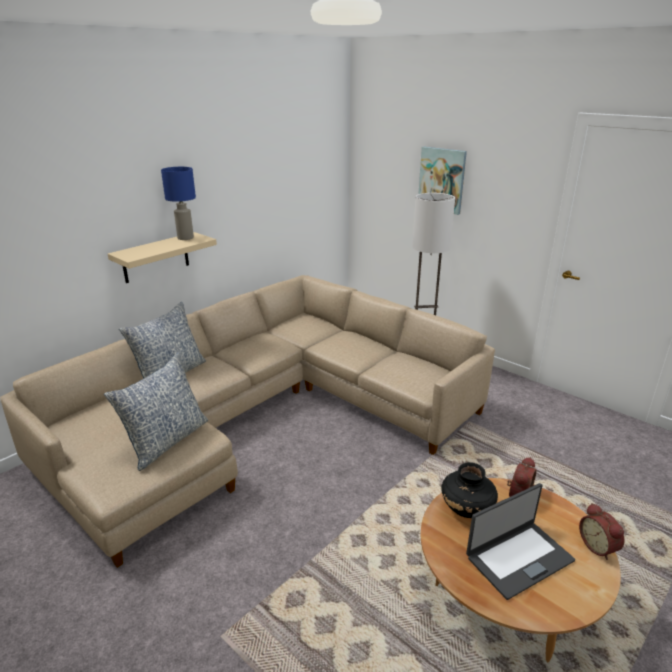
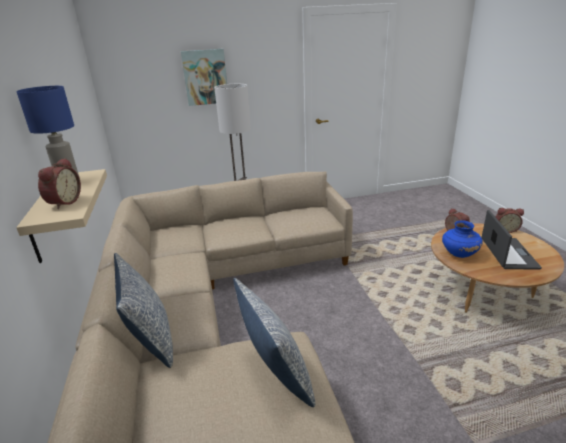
camera: 55 degrees left, 0 degrees up
black vase [441,462,498,518] -> blue vase [442,220,483,258]
none -> alarm clock [38,158,81,209]

